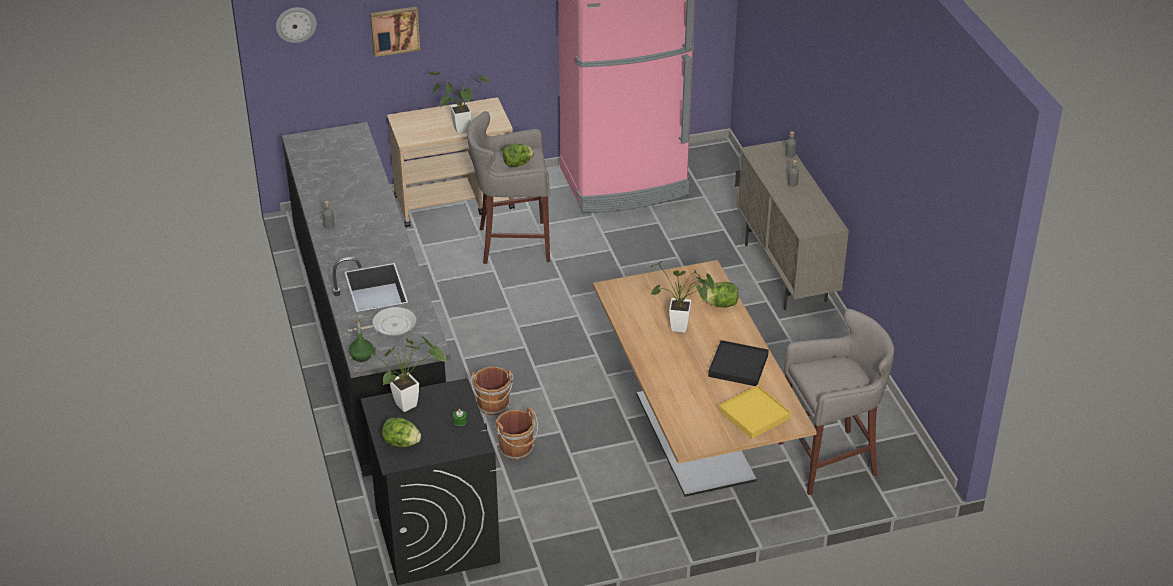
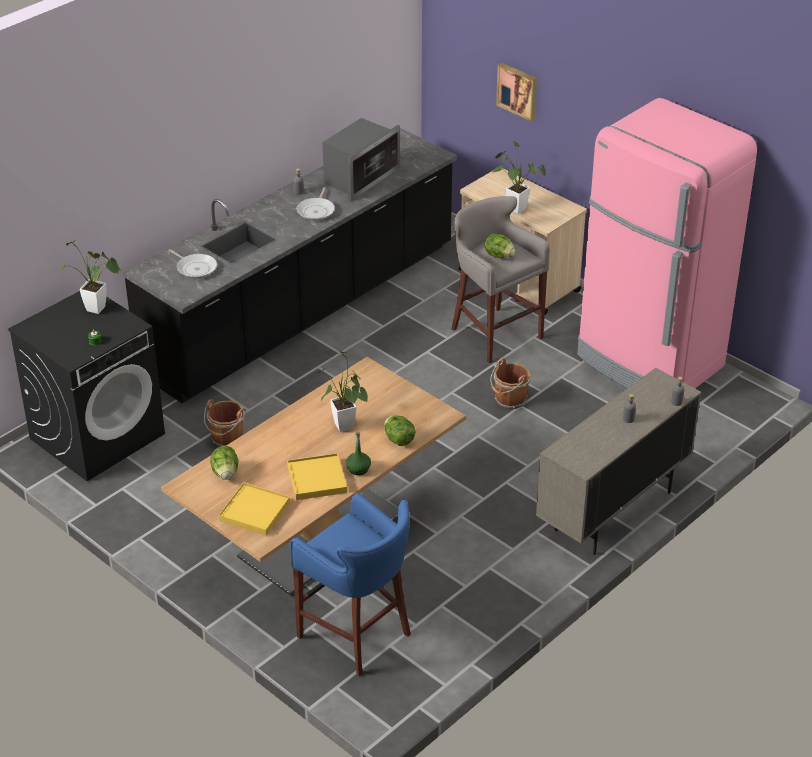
camera: 60 degrees right, 0 degrees up
wall clock [276,7,317,43] -> none
green bottle [349,319,374,362] -> green bottle moved to [346,432,371,475]
lettuce [382,417,421,447] -> lettuce moved to [210,446,239,480]
brown bucket [471,366,513,415] -> brown bucket moved to [490,358,531,409]
black tray [708,340,769,386] -> yellow tray [287,453,347,500]
grey stool [779,309,894,495] -> blue stool [290,493,411,676]
none -> frying pan [296,187,335,221]
none -> microwave [322,118,400,202]

